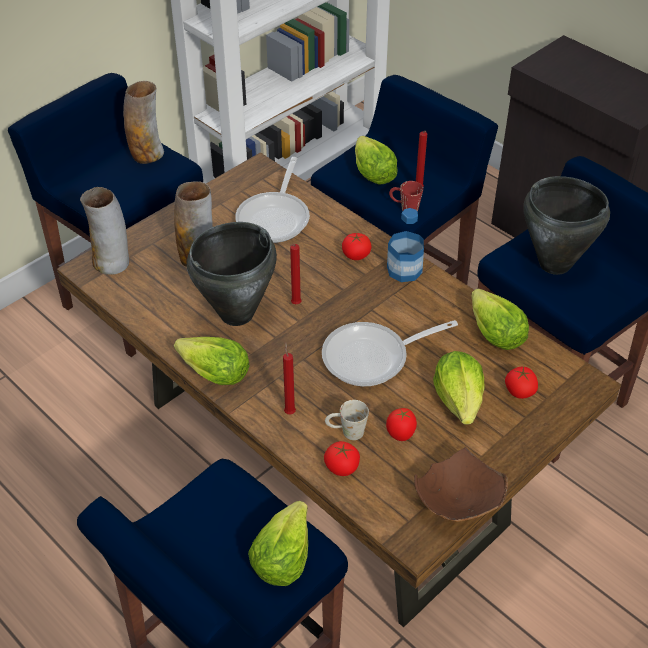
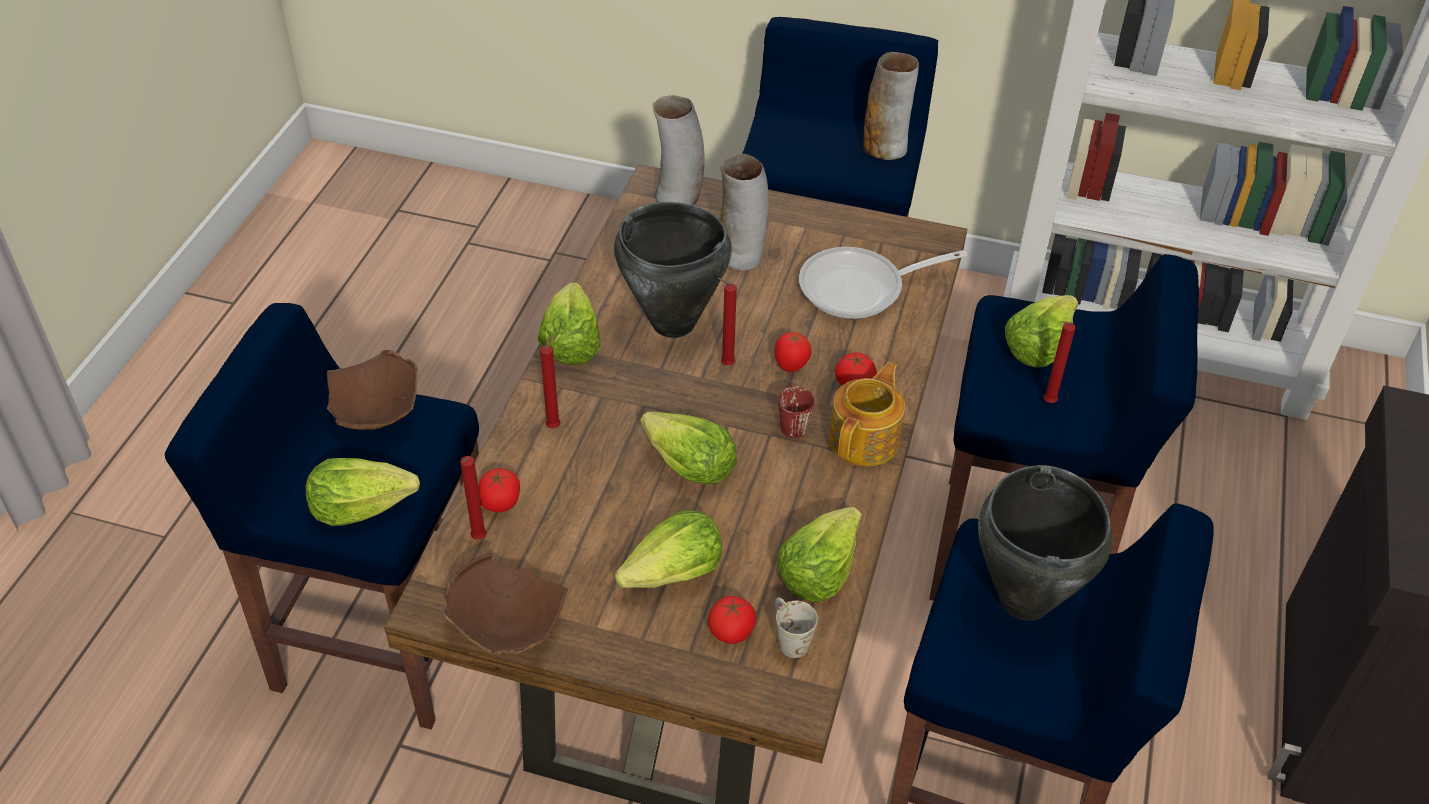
camera: 60 degrees right, 0 degrees up
frying pan [322,320,458,386] -> lettuce [641,412,737,485]
white mug [325,400,369,440] -> white mug moved to [775,598,818,658]
tomato [386,408,417,441] -> tomato moved to [775,332,812,372]
bottle [387,208,424,282] -> teapot [829,362,905,466]
red mug [389,181,423,211] -> red mug moved to [778,384,815,438]
none -> brown bowl [327,350,418,430]
none -> red candle [460,456,487,540]

